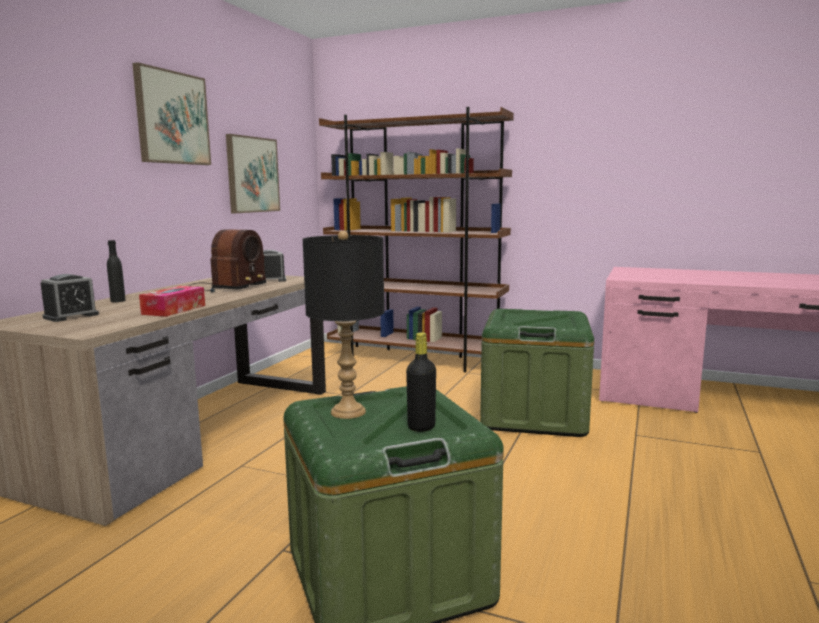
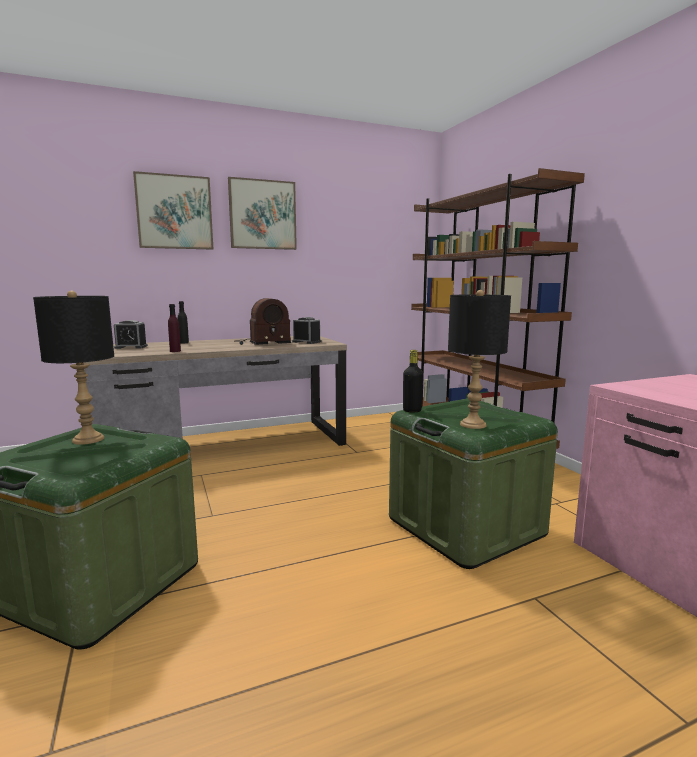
camera: 45 degrees right, 0 degrees up
tissue box [139,286,205,317] -> purple bottle [168,304,181,352]
picture [226,134,280,213] -> picture moved to [133,171,213,250]
black bottle [406,332,436,432] -> black bottle moved to [403,350,423,412]
none -> black table lamp [448,290,511,429]

